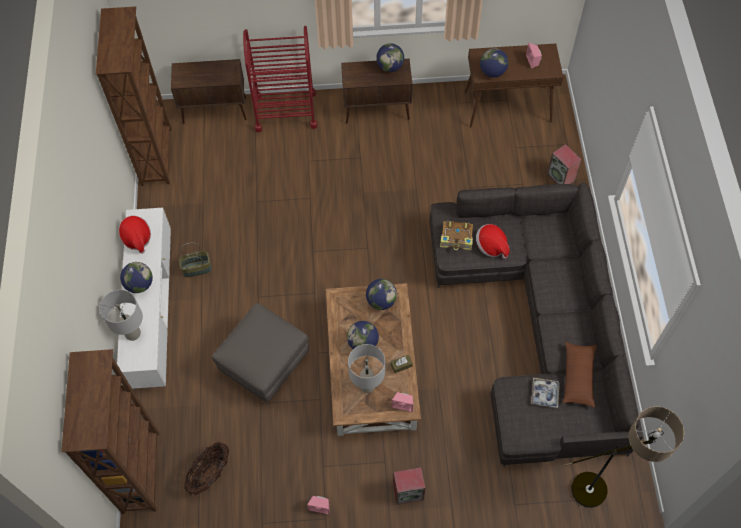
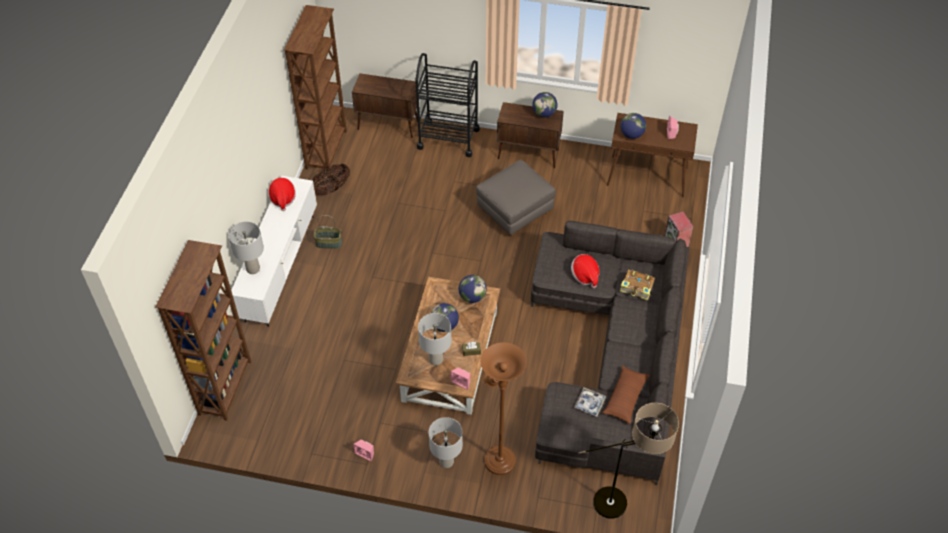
camera: 15 degrees right, 10 degrees down
globe [120,262,153,293] -> none
basket [184,442,229,495] -> basket moved to [312,164,350,195]
grey ottoman [212,303,309,402] -> grey ottoman moved to [476,160,556,236]
red cart [243,26,318,132] -> black cart [415,53,480,157]
speaker [393,467,425,505] -> grey table lamp [429,417,463,468]
book [440,221,473,250] -> book moved to [620,270,655,301]
none -> brown floor lamp [481,342,527,475]

